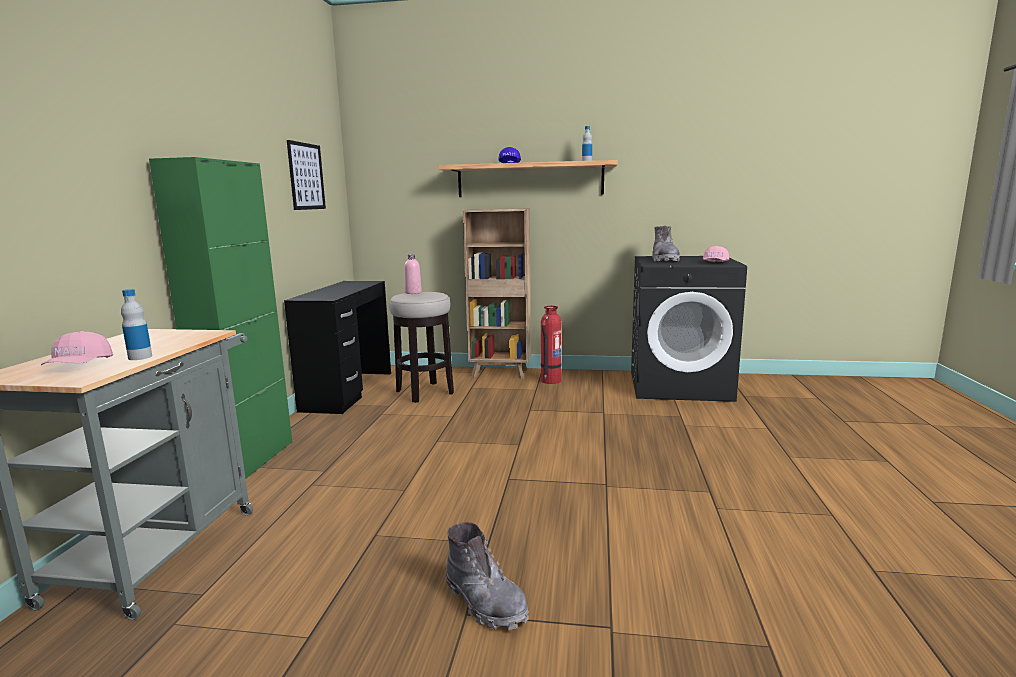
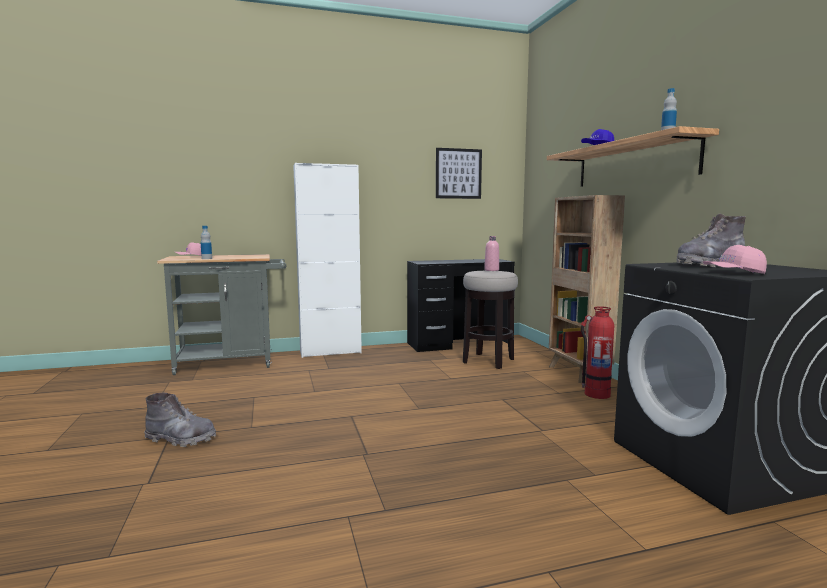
camera: 65 degrees right, 5 degrees down
green cabinet [149,157,293,479] -> white cabinet [293,163,362,358]
grey boot [446,522,529,630] -> grey boot turned 105 degrees counterclockwise [144,393,216,447]

